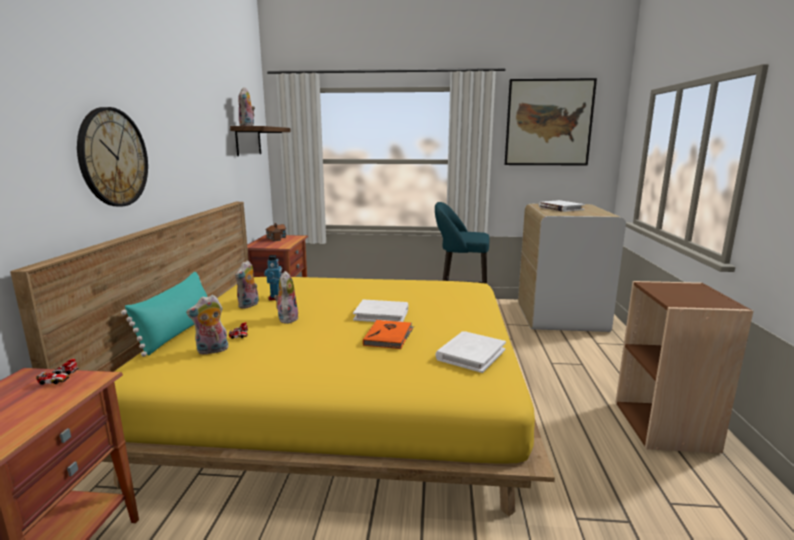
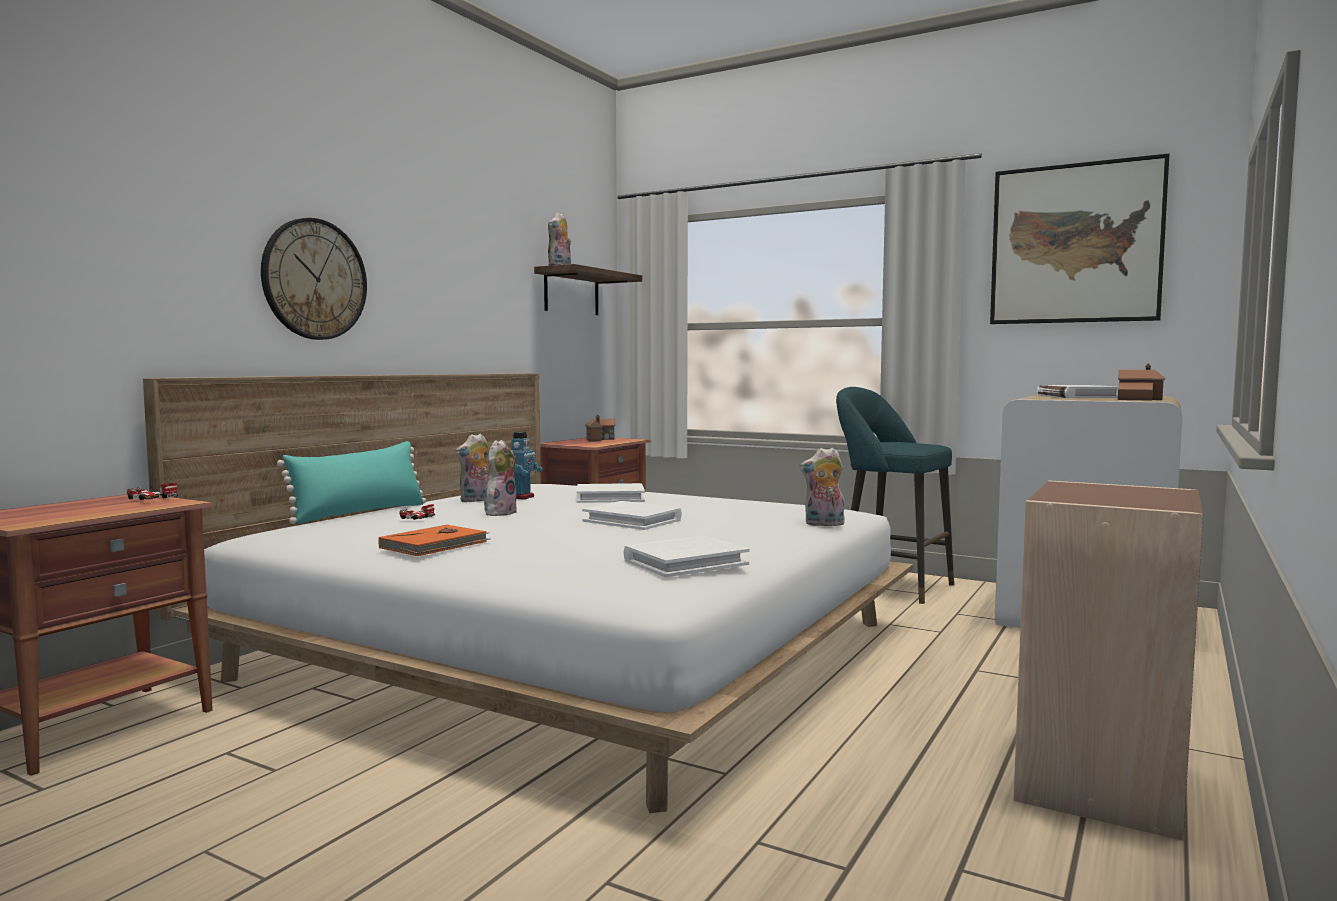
camera: 25 degrees right, 10 degrees down
yellow bed [10,202,555,516] -> white bed [143,373,913,813]
plush toy [186,295,228,355] -> plush toy moved to [800,448,845,526]
orange book [363,320,414,349] -> orange book moved to [378,525,490,556]
none -> white book [576,483,645,503]
none -> toy house [1118,363,1165,401]

